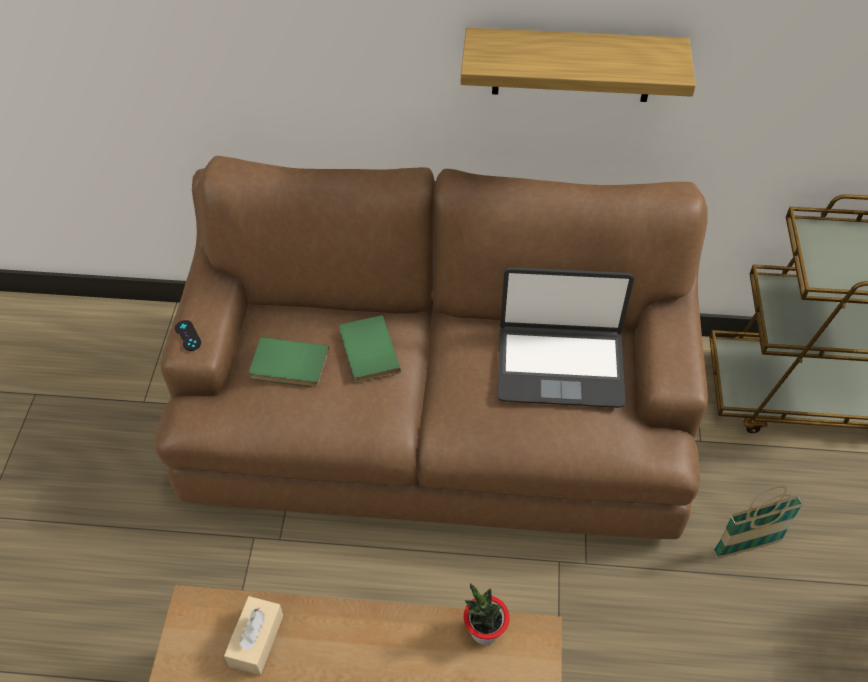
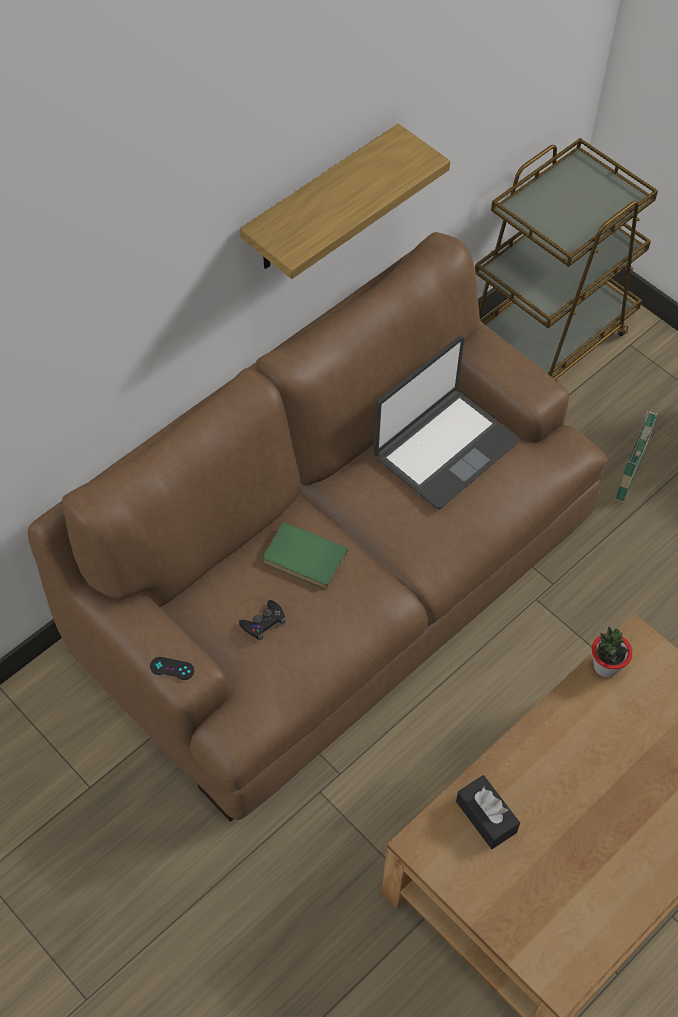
camera: 50 degrees left, 5 degrees up
beige tissue box [224,596,283,675] -> black tissue box [456,775,520,849]
green book [249,337,329,387] -> black game controller [239,600,286,641]

